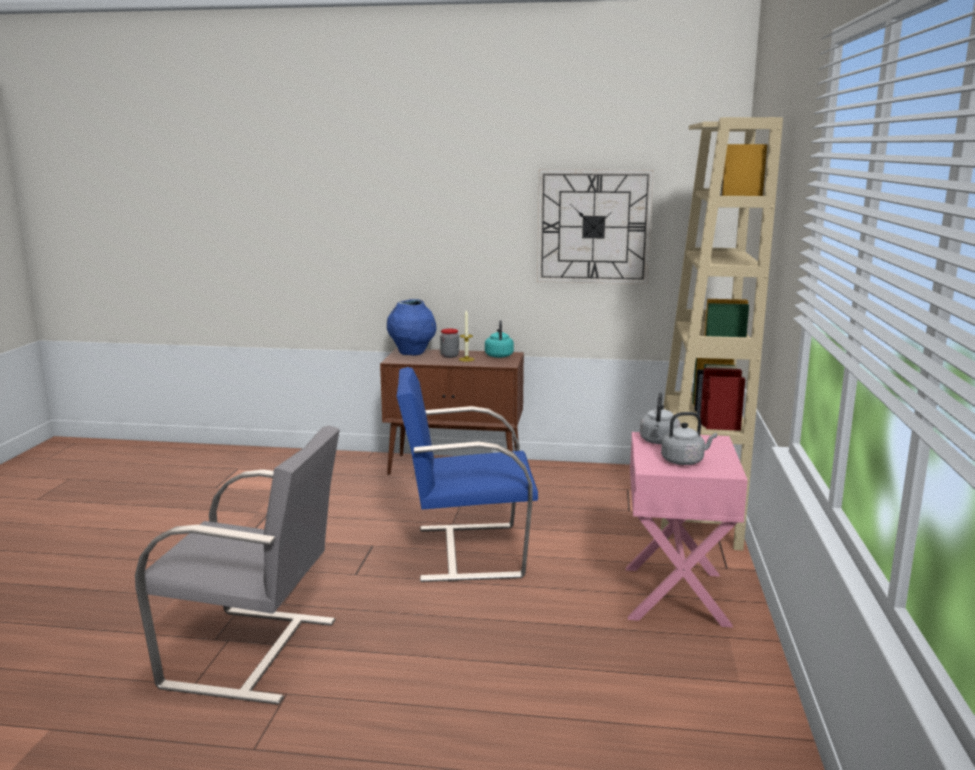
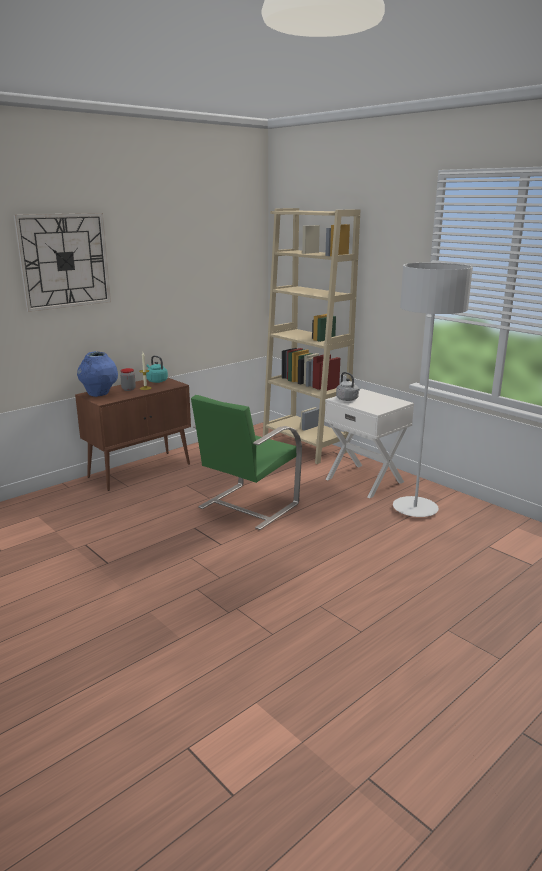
camera: 50 degrees left, 5 degrees up
grey chair [135,425,340,705] -> none
blue chair [397,367,538,582] -> green chair [191,395,302,530]
wall clock [537,169,653,284] -> wall clock moved to [13,213,111,312]
pink nightstand [626,432,748,628] -> white nightstand [325,389,414,498]
grey kettle [661,412,717,465] -> none
none -> grey floor lamp [393,263,473,517]

